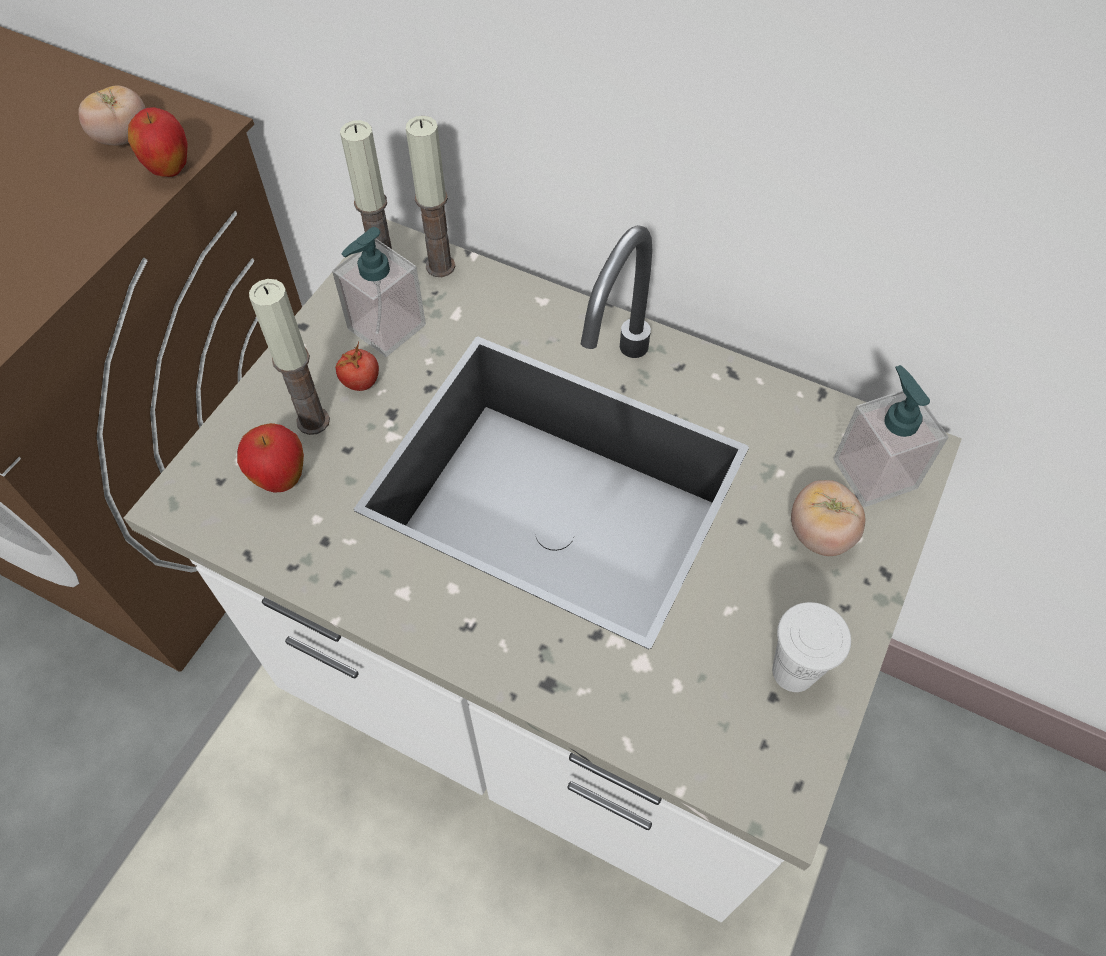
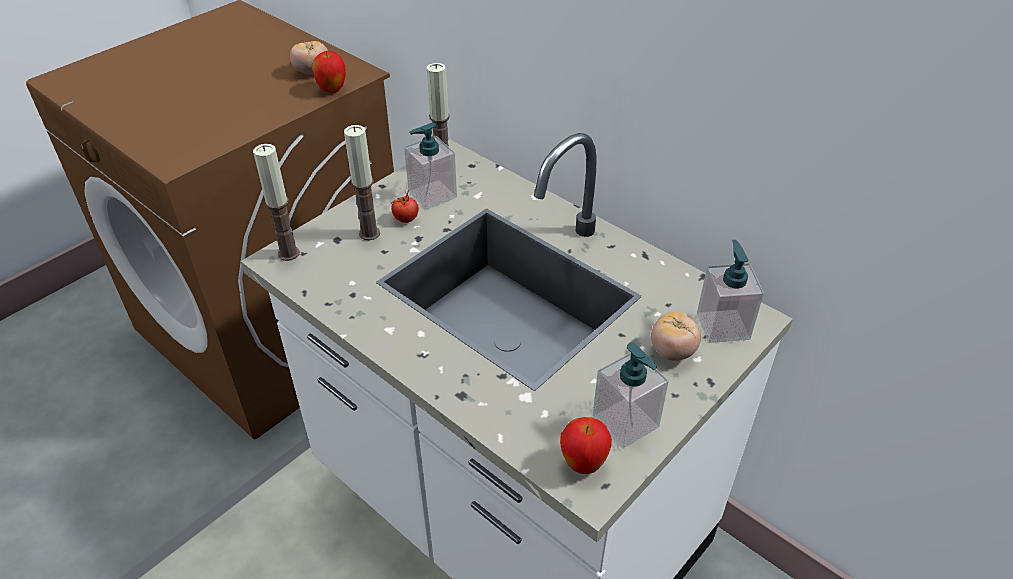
camera: 15 degrees right, 15 degrees down
apple [237,423,304,493] -> apple moved to [560,417,612,474]
candle [406,116,455,277] -> candle moved to [253,144,300,261]
white cup [772,602,851,692] -> soap dispenser [593,342,669,449]

